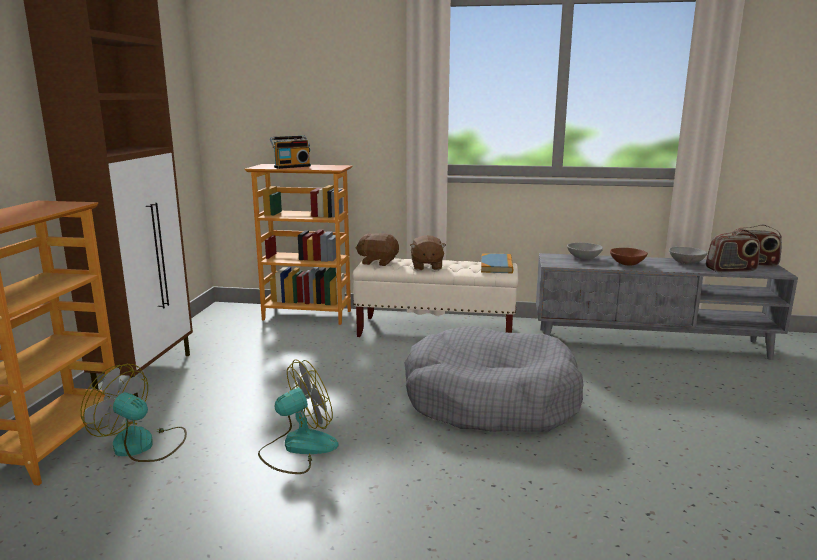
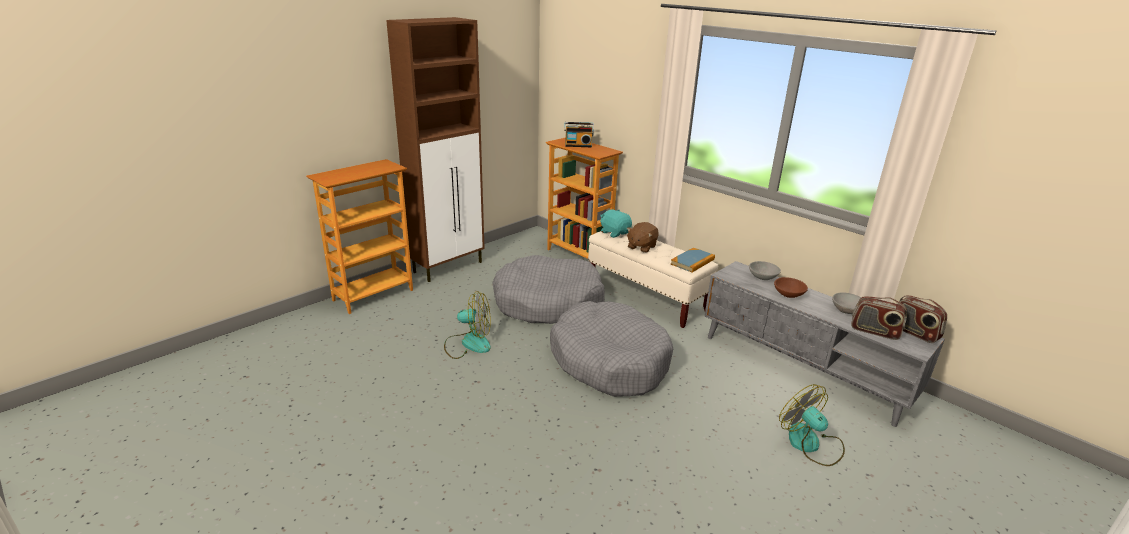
camera: 35 degrees right, 10 degrees up
fan [81,364,187,462] -> fan moved to [779,384,845,466]
brown plush toy [356,233,399,266] -> turquoise plush toy [600,209,632,238]
none -> grey dog bed [492,255,605,324]

